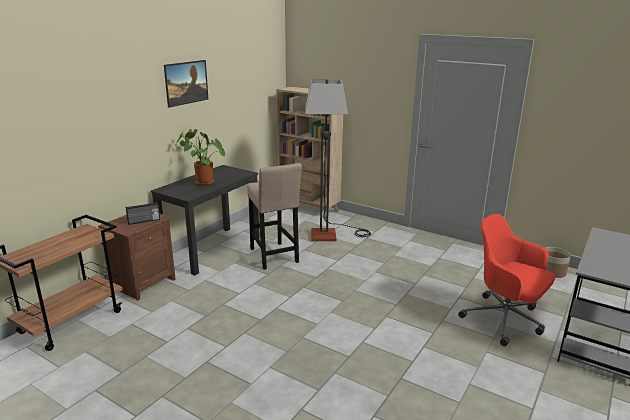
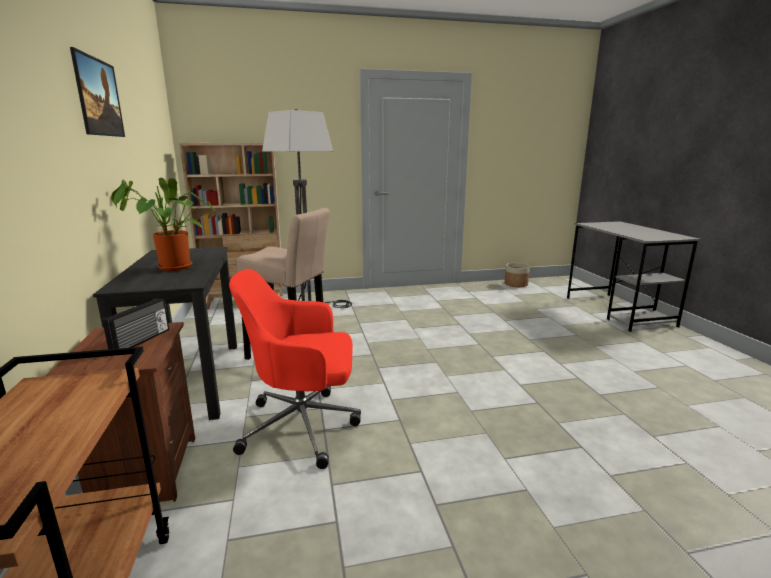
camera: 45 degrees left, 5 degrees down
red office chair [458,214,555,346] -> red office chair moved to [229,269,361,469]

